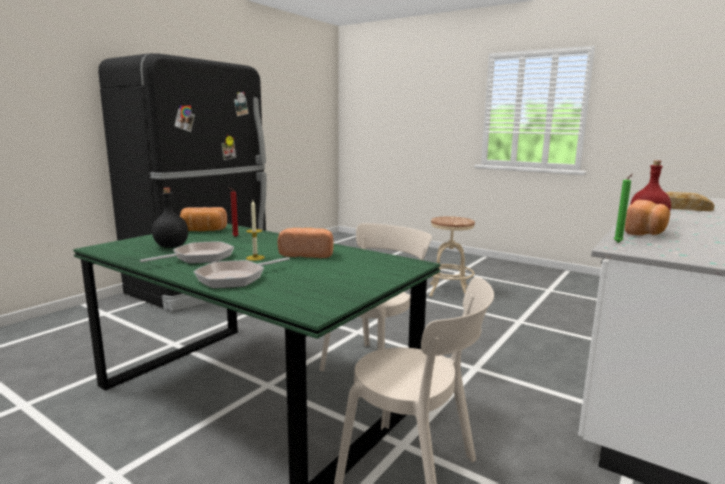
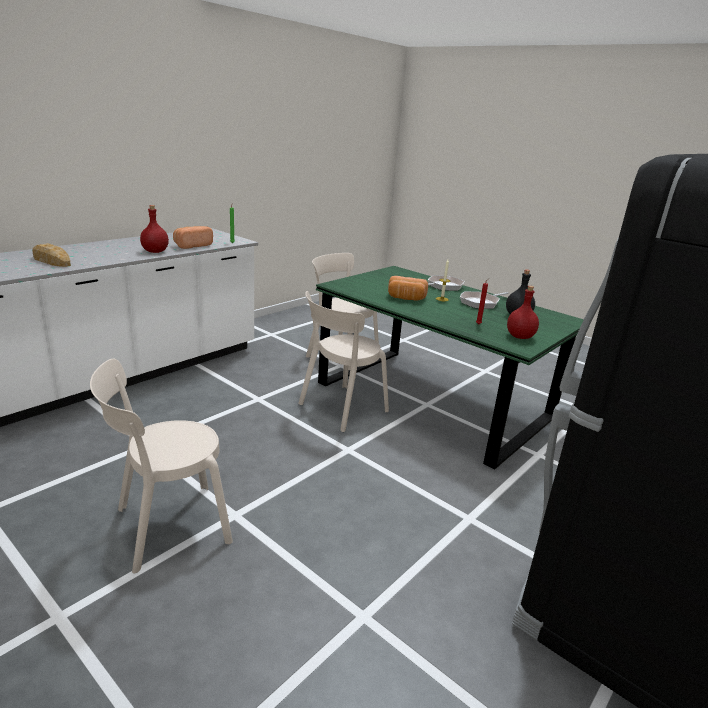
camera: 175 degrees left, 10 degrees up
bread [180,207,227,231] -> red bottle [507,286,539,339]
beige stool [429,216,475,296] -> beige chair [90,359,233,574]

